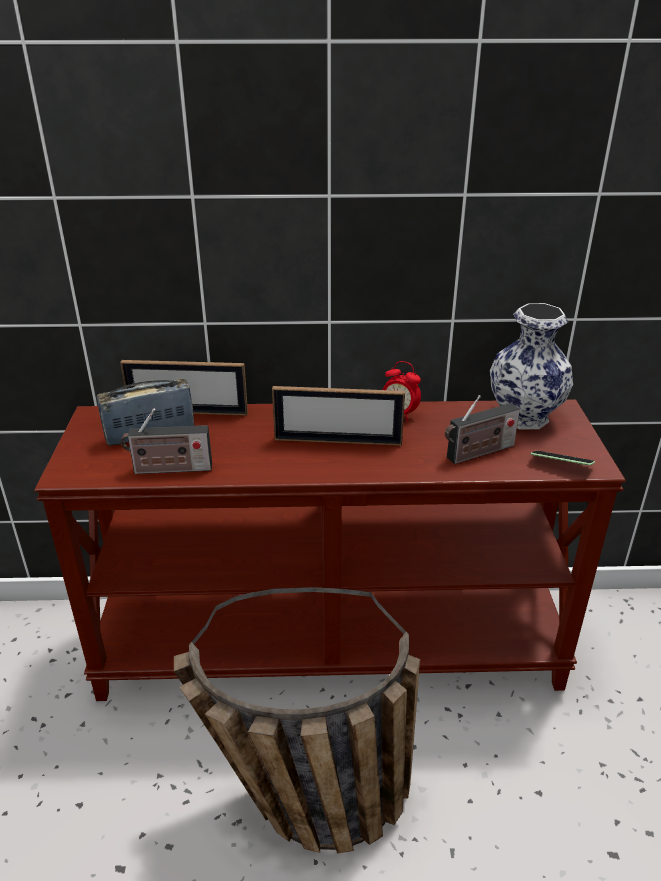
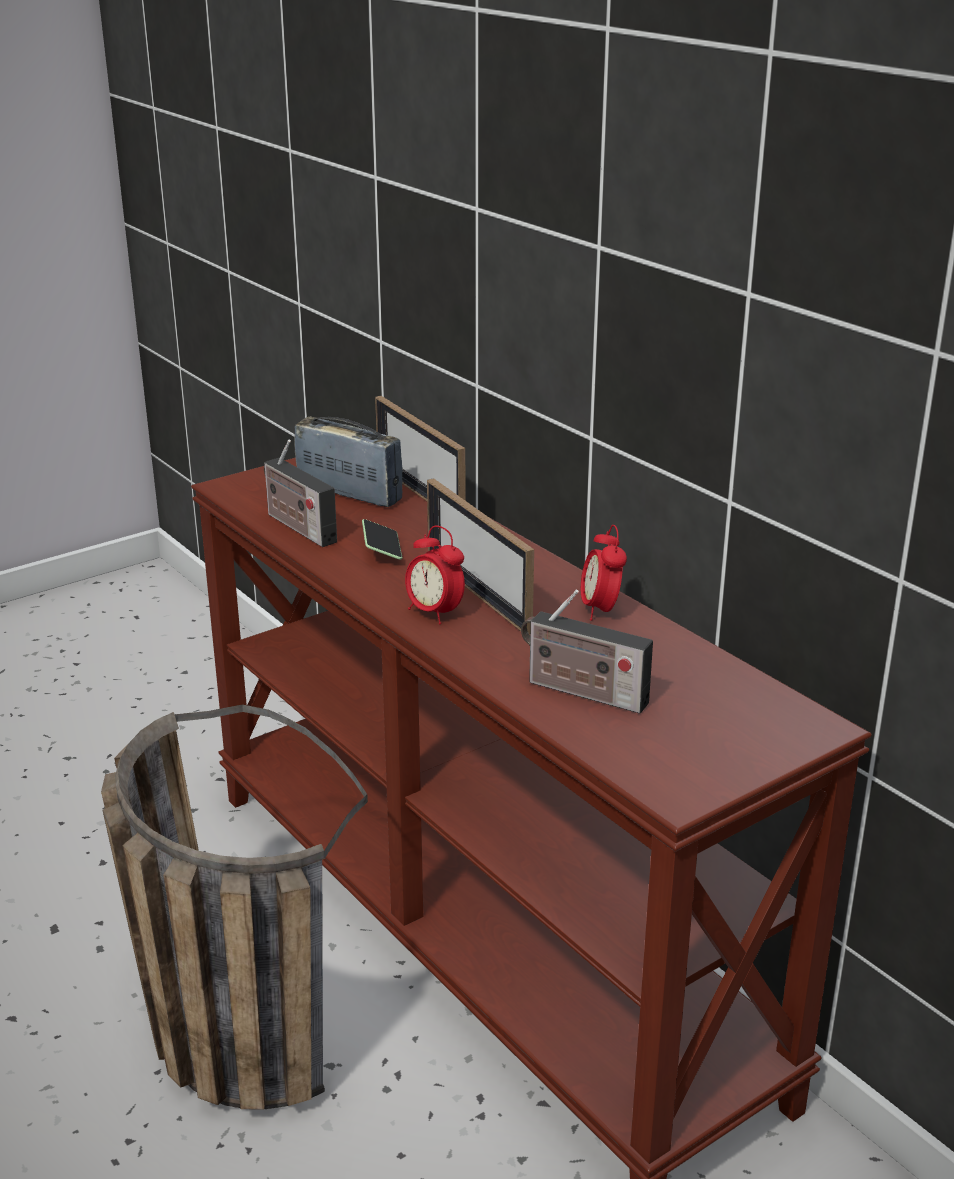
camera: 55 degrees right, 5 degrees down
vase [490,303,573,430] -> none
phone [531,451,595,465] -> phone moved to [362,519,402,560]
none -> alarm clock [405,525,465,625]

